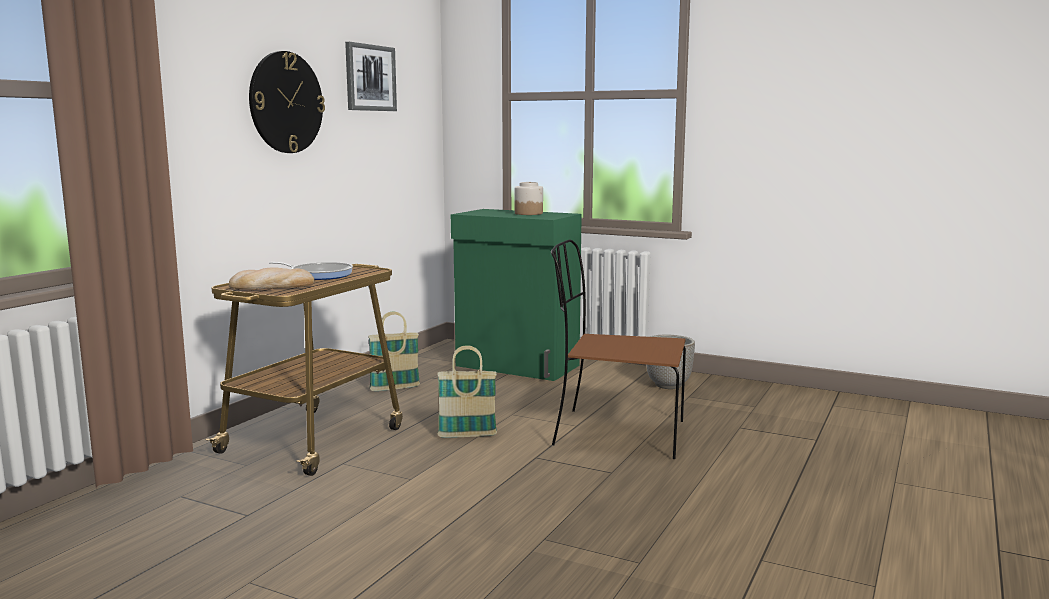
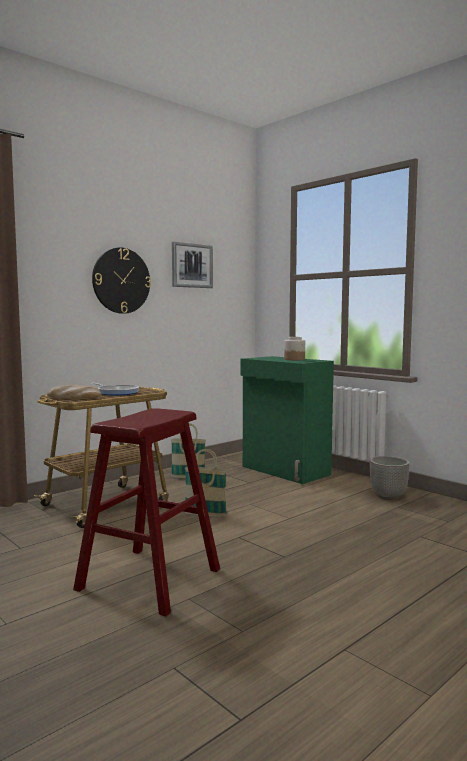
camera: 20 degrees right, 5 degrees down
brown chair [551,240,686,459] -> none
none -> red stool [73,408,220,617]

